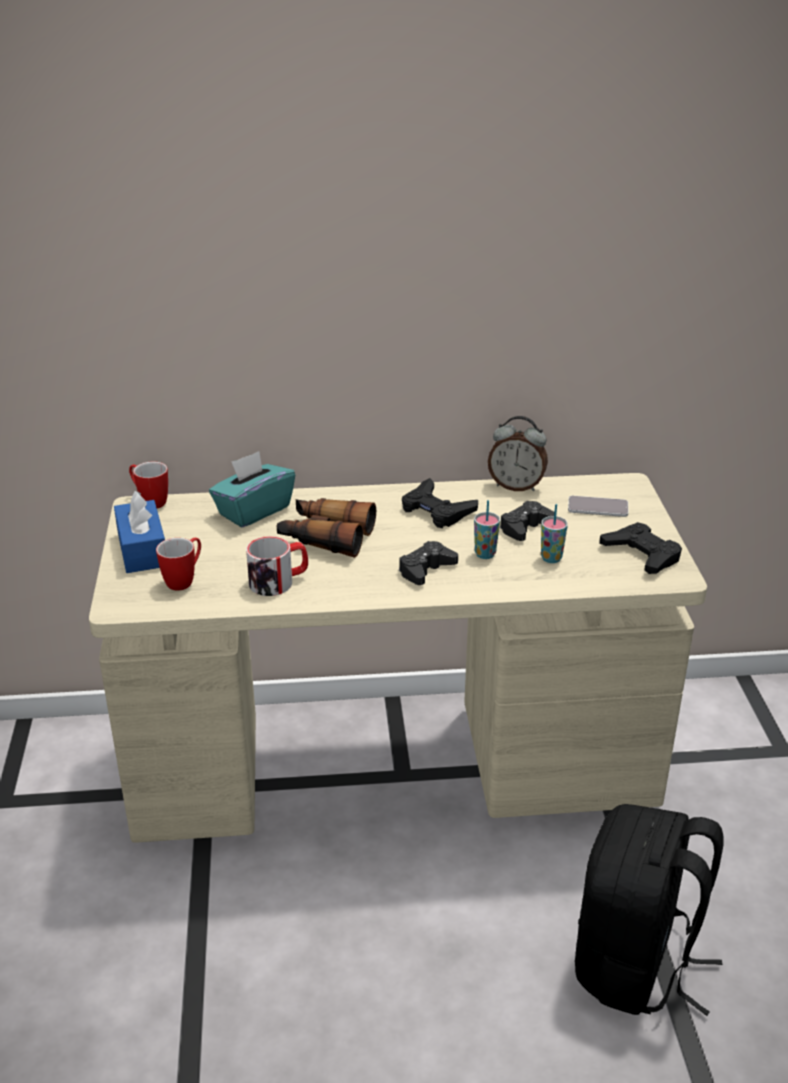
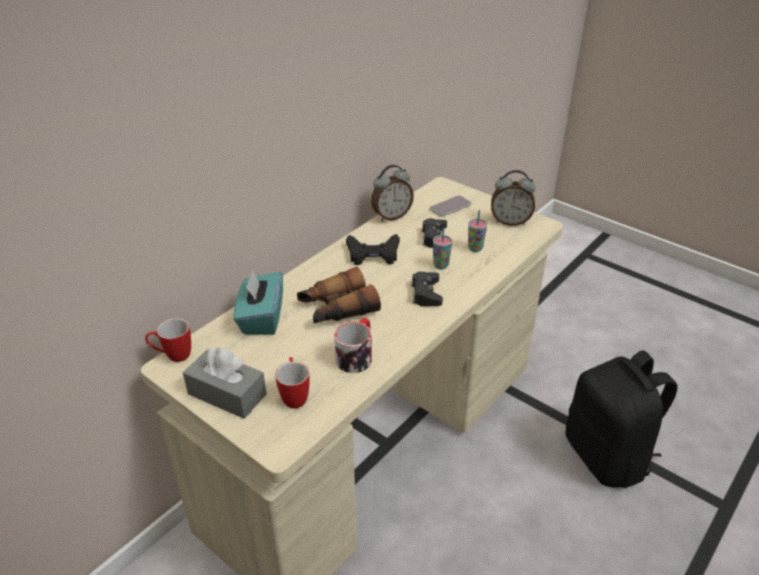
camera: 45 degrees left, 5 degrees up
blue tissue box [114,491,165,573] -> grey tissue box [183,348,267,419]
black game controller [599,522,682,574] -> alarm clock [491,170,536,226]

